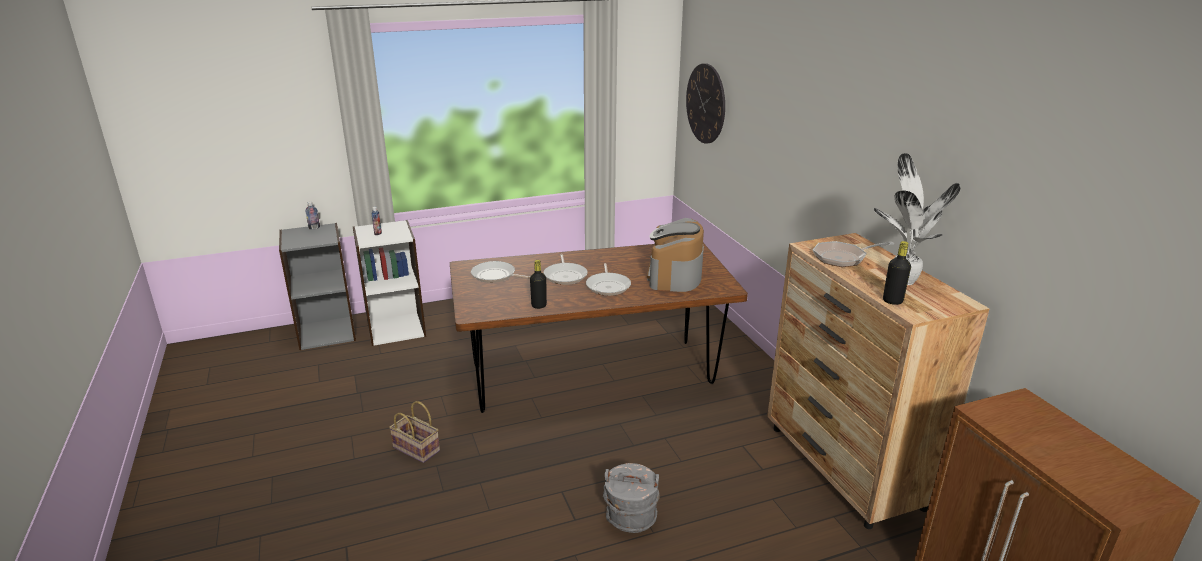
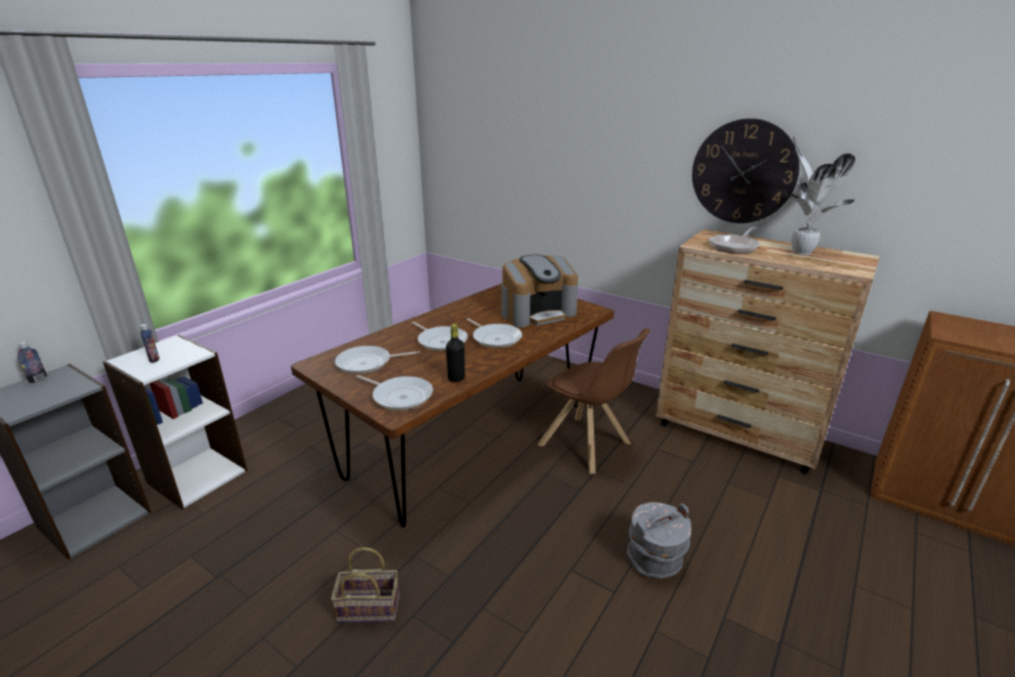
camera: 35 degrees left, 0 degrees up
coffee machine [647,218,704,292] -> coffee machine turned 90 degrees counterclockwise [501,255,578,327]
wall clock [686,63,725,144] -> wall clock moved to [692,118,800,223]
black bottle [883,241,911,305] -> none
none -> frying pan [356,375,433,411]
none -> brown chair [538,328,650,474]

